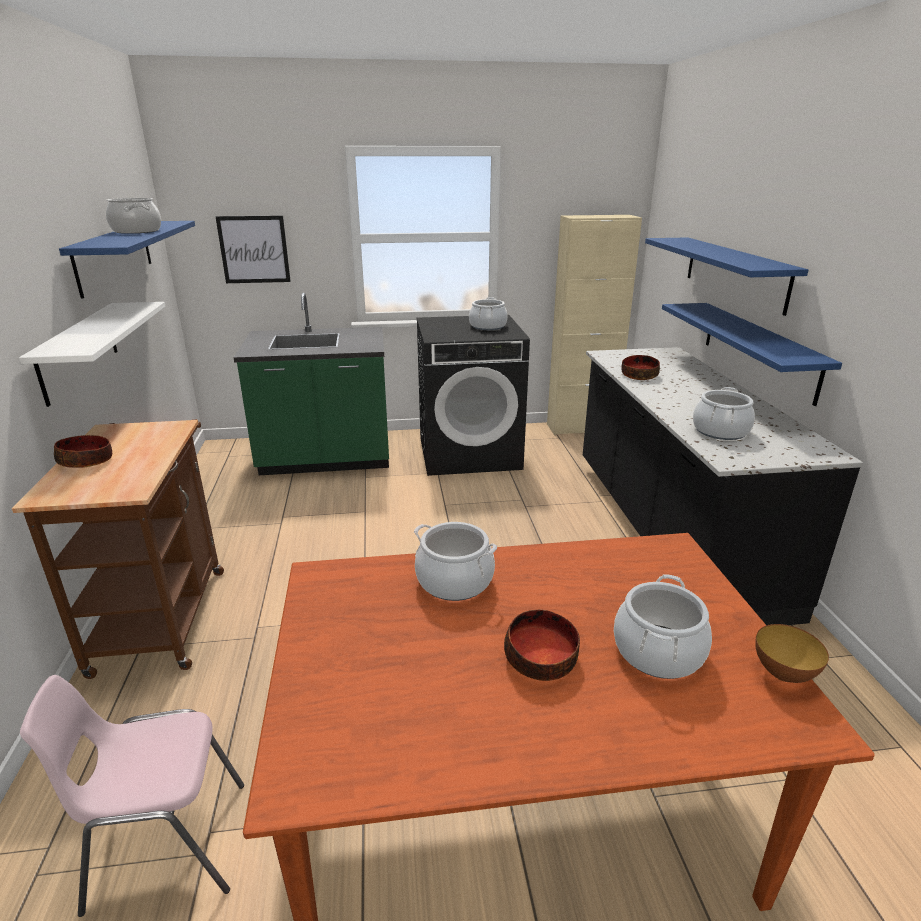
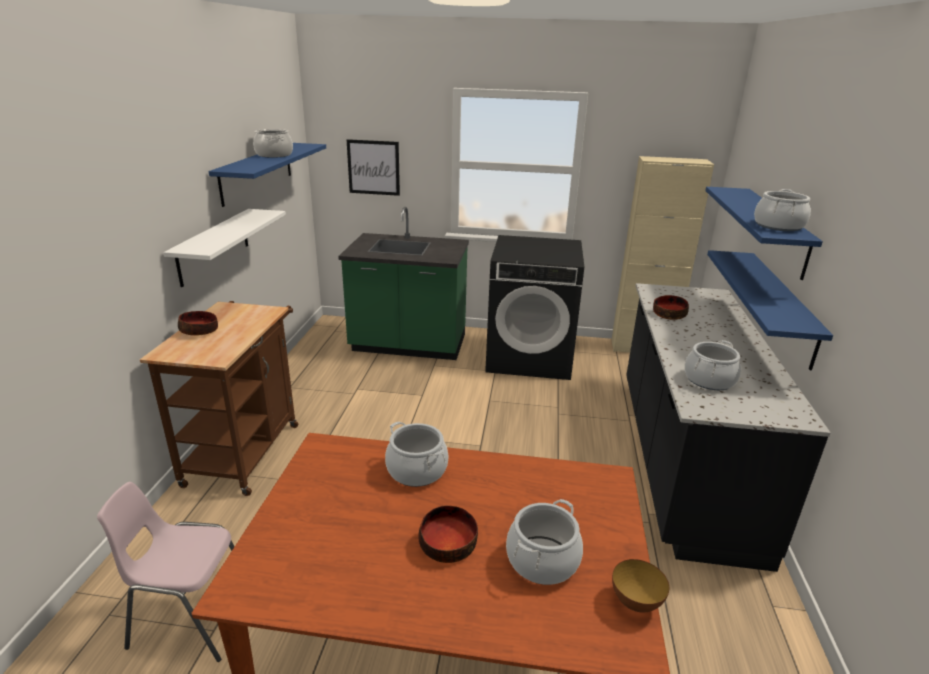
camera: 15 degrees right, 0 degrees up
cooking pot [469,297,507,330] -> cooking pot moved to [754,189,811,231]

